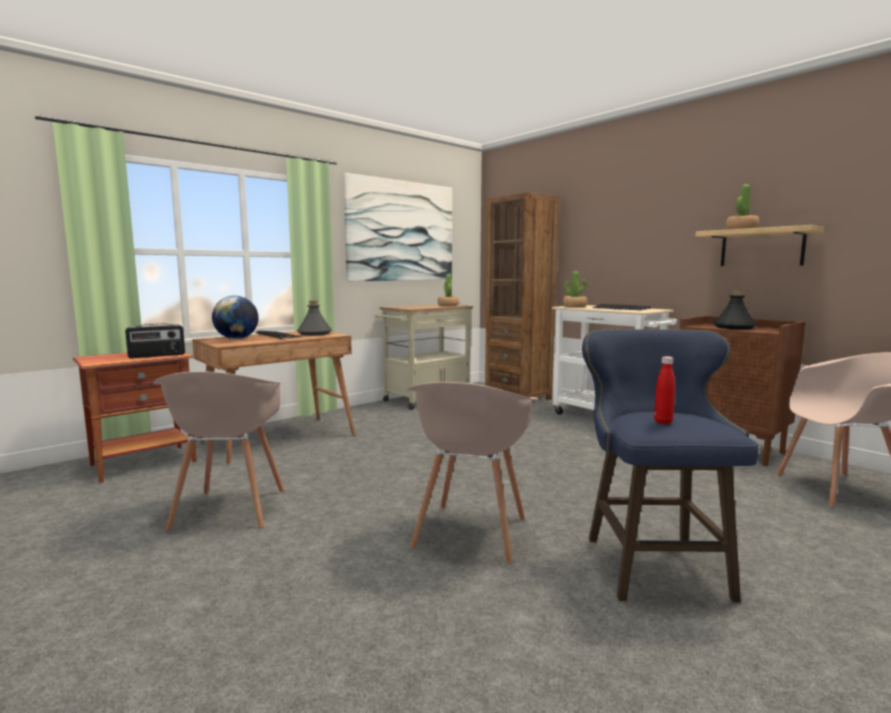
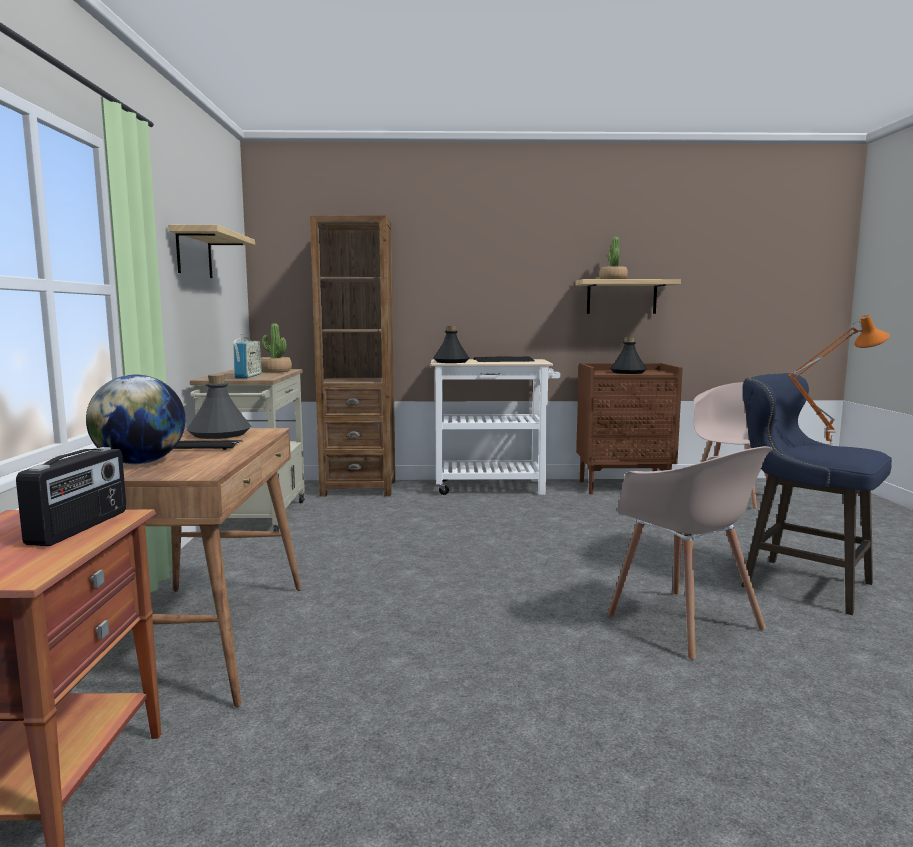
camera: 50 degrees left, 0 degrees up
beige chair [153,371,284,530] -> none
picture [343,173,452,281] -> shelf [168,225,255,278]
potted plant [563,271,587,308] -> black bottle [433,326,469,363]
red bottle [654,356,675,424] -> none
none -> radio [233,334,262,378]
none -> orange table lamp [788,315,890,445]

